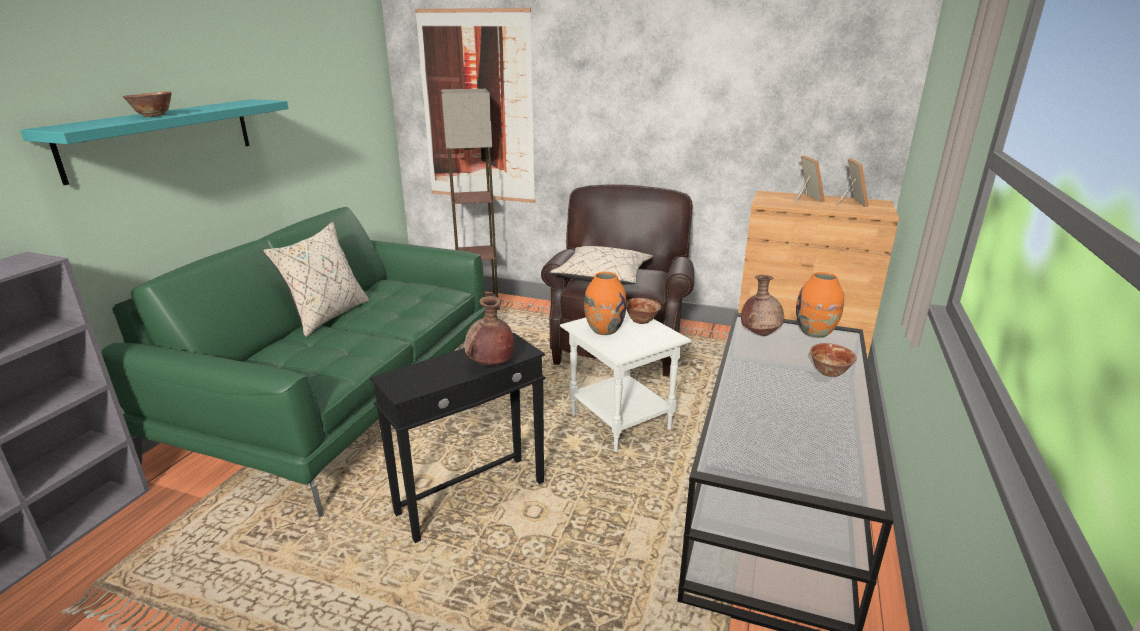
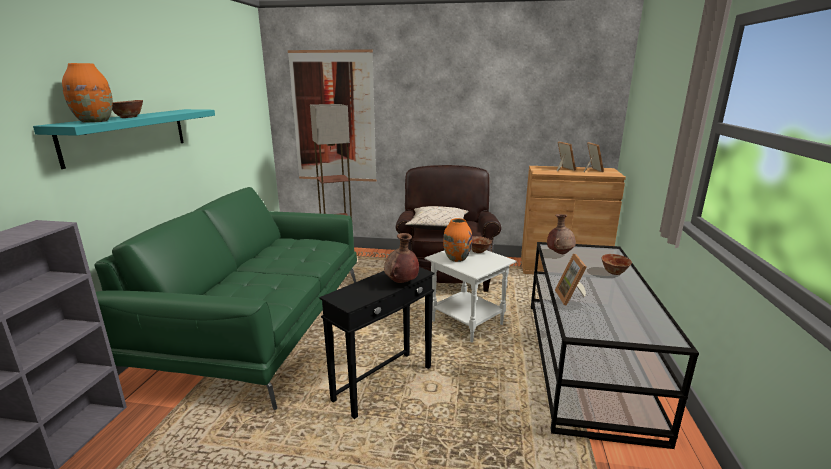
camera: 10 degrees left, 5 degrees down
beige pillow [263,222,370,337] -> none
orange vase [796,272,844,338] -> orange vase moved to [62,63,113,123]
none -> picture frame [555,253,587,306]

